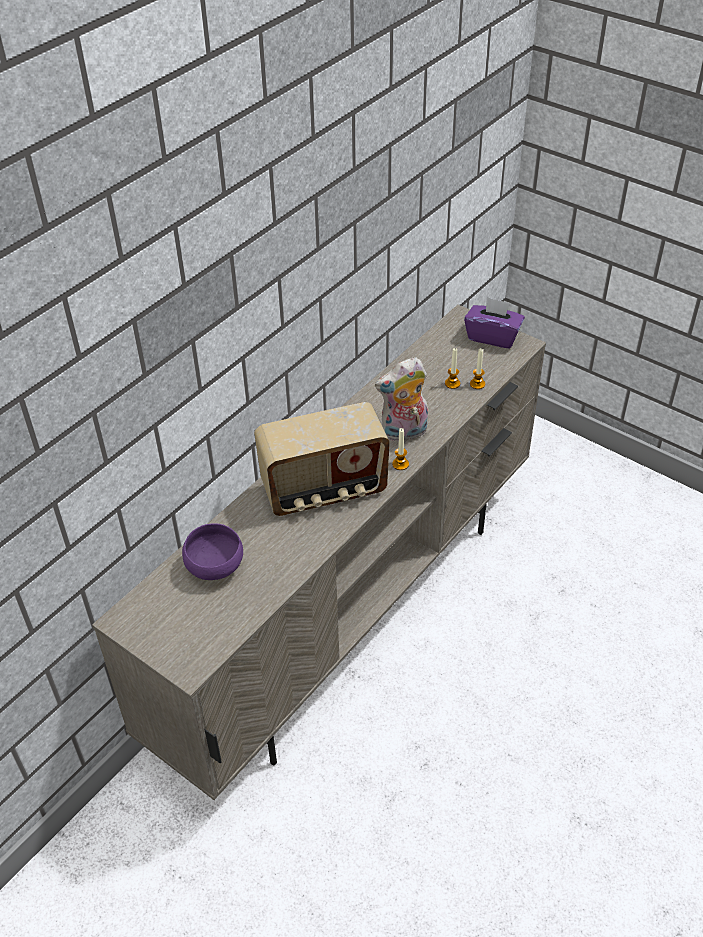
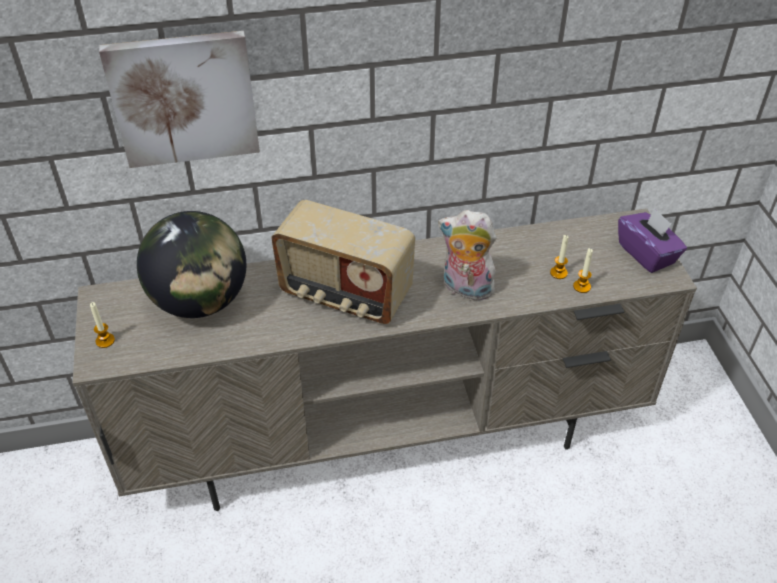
camera: 40 degrees right, 0 degrees up
purple bowl [182,523,243,580] -> globe [137,211,246,318]
candle [392,428,409,470] -> candle moved to [90,302,115,348]
none -> picture [99,31,260,168]

